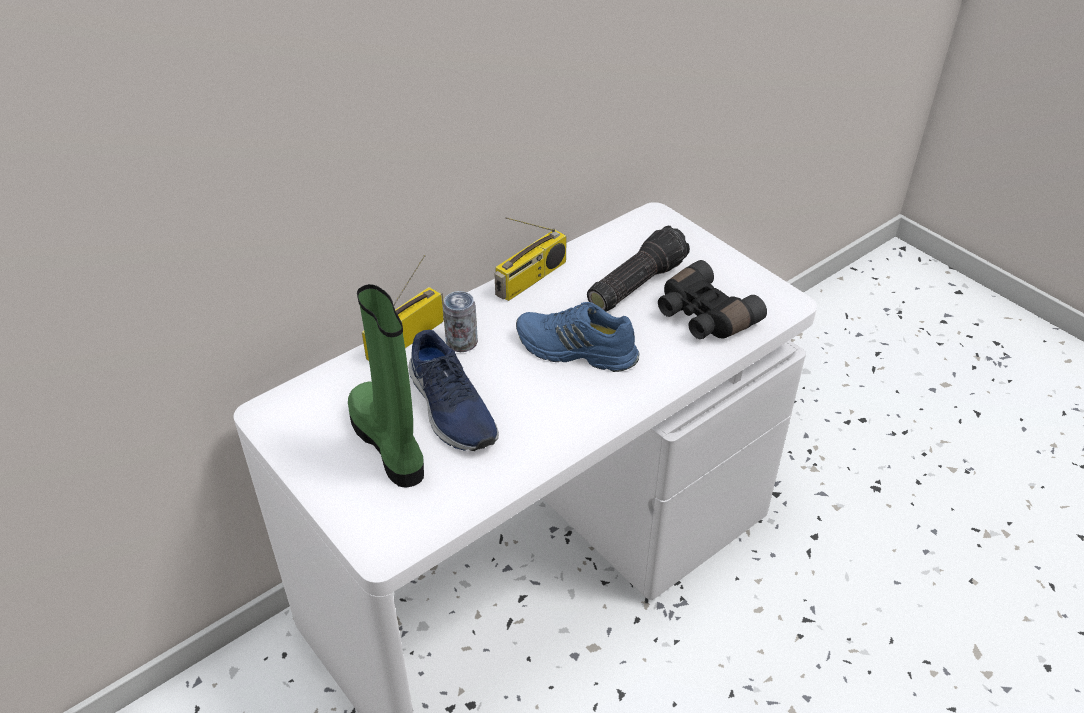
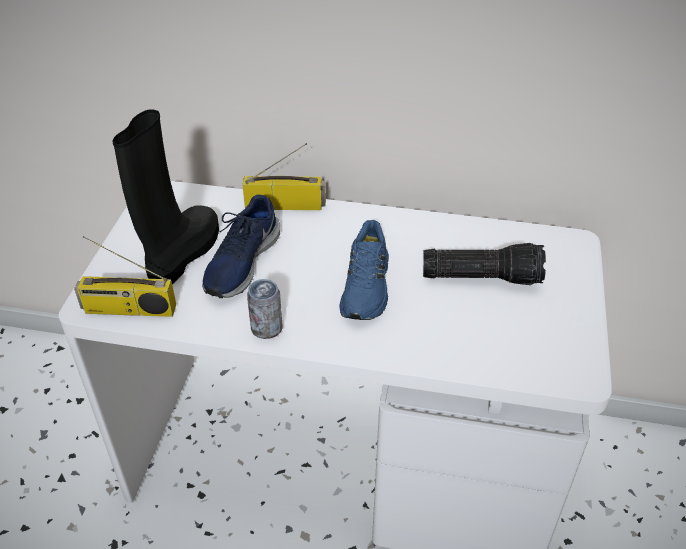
camera: 50 degrees right, 0 degrees up
green boot [348,284,424,488] -> black boot [112,110,219,284]
can [443,291,478,352] -> can moved to [247,279,283,339]
radio [494,217,567,301] -> radio moved to [74,236,176,317]
blue shoe [516,302,640,372] -> blue shoe turned 150 degrees counterclockwise [339,220,389,320]
black binoculars [658,260,767,339] -> none

